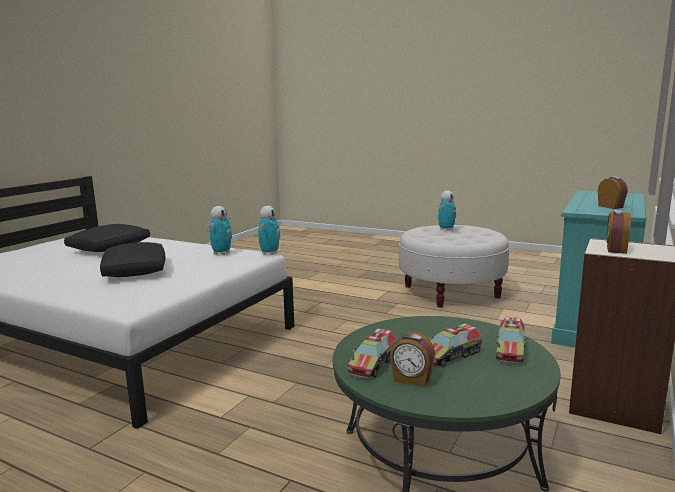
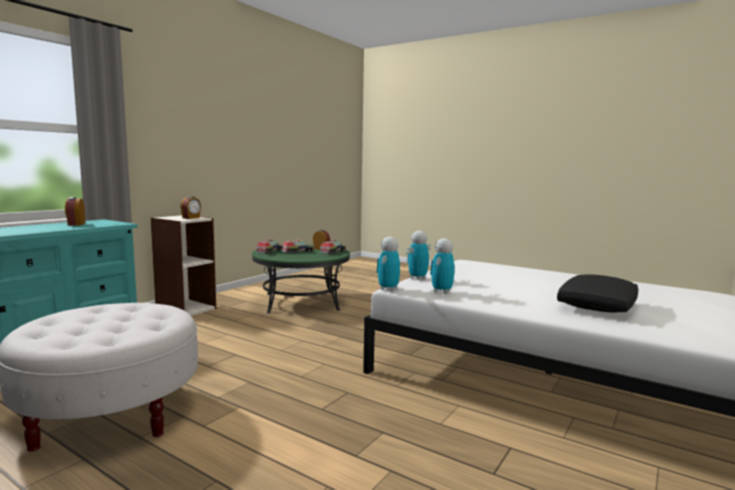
camera: 175 degrees left, 5 degrees down
black pillow [100,242,166,277] -> none
toy robot [438,191,456,231] -> toy robot moved to [406,231,431,280]

